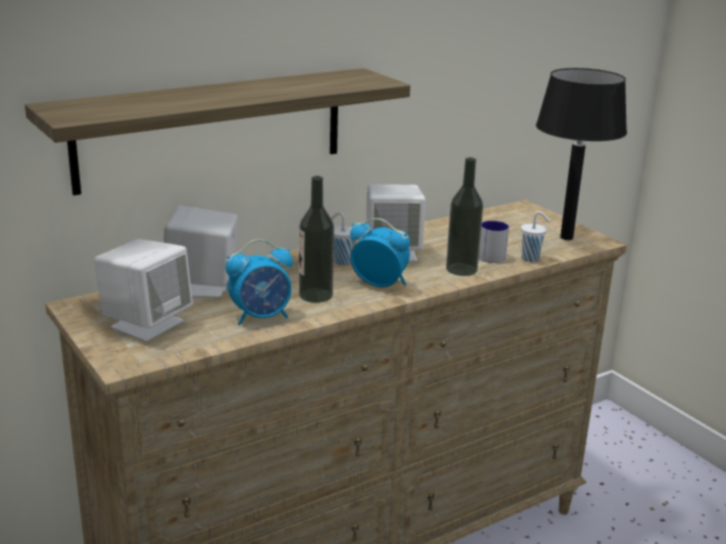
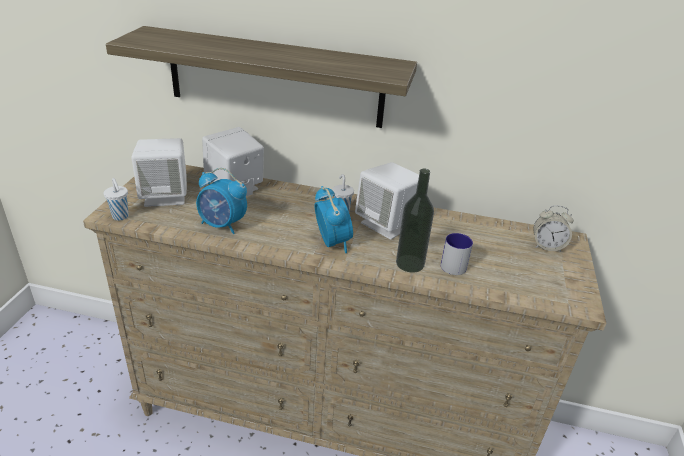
camera: 45 degrees right, 10 degrees up
bottle [299,176,334,303] -> none
white cup [521,211,550,262] -> white cup moved to [104,178,129,221]
black table lamp [536,68,627,240] -> none
none -> alarm clock [533,205,574,252]

